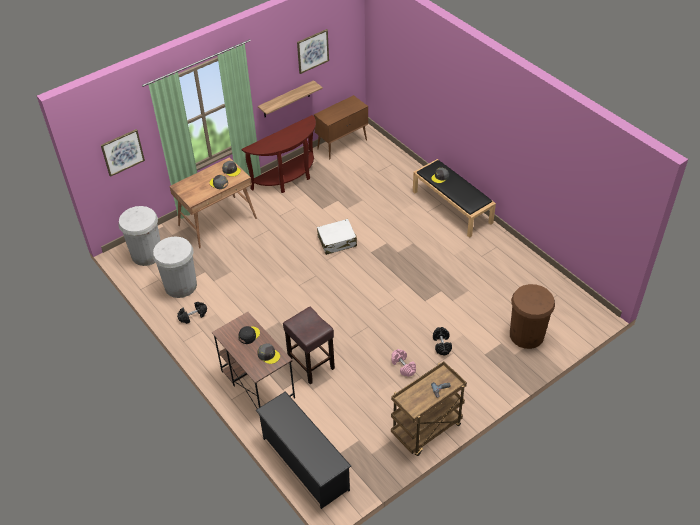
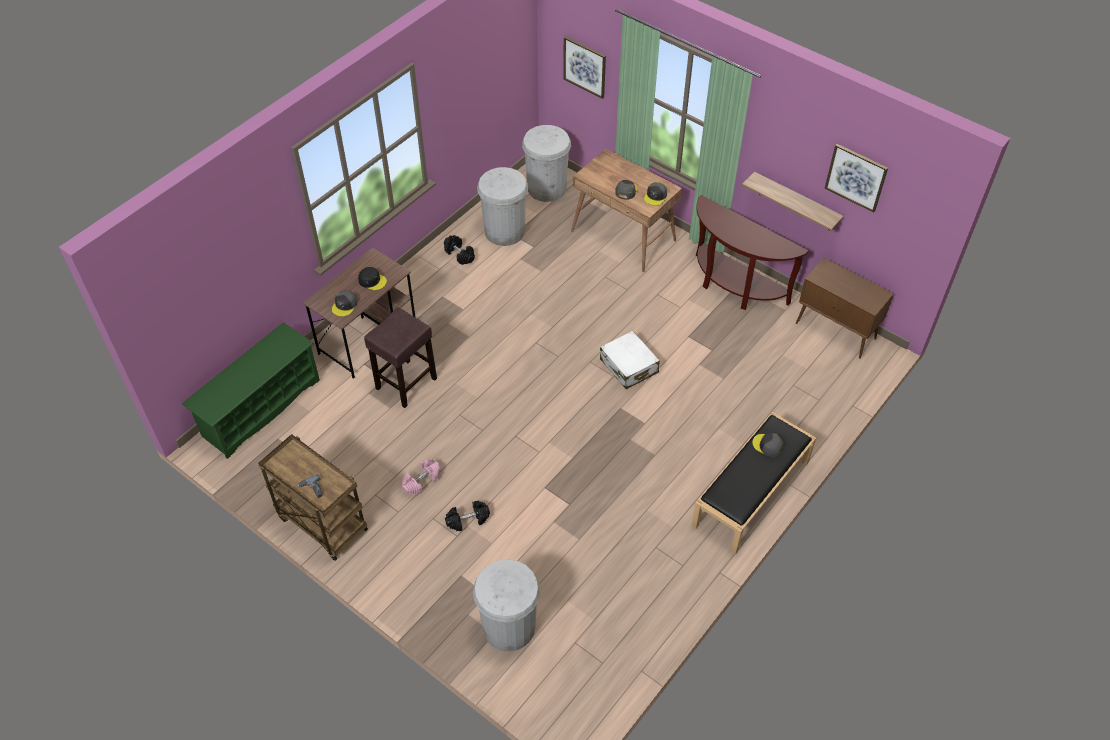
camera: 75 degrees right, 5 degrees up
black shoe rack [256,391,351,509] -> green shoe rack [182,322,320,459]
brown trash can [510,284,555,349] -> white trash can [473,559,540,652]

